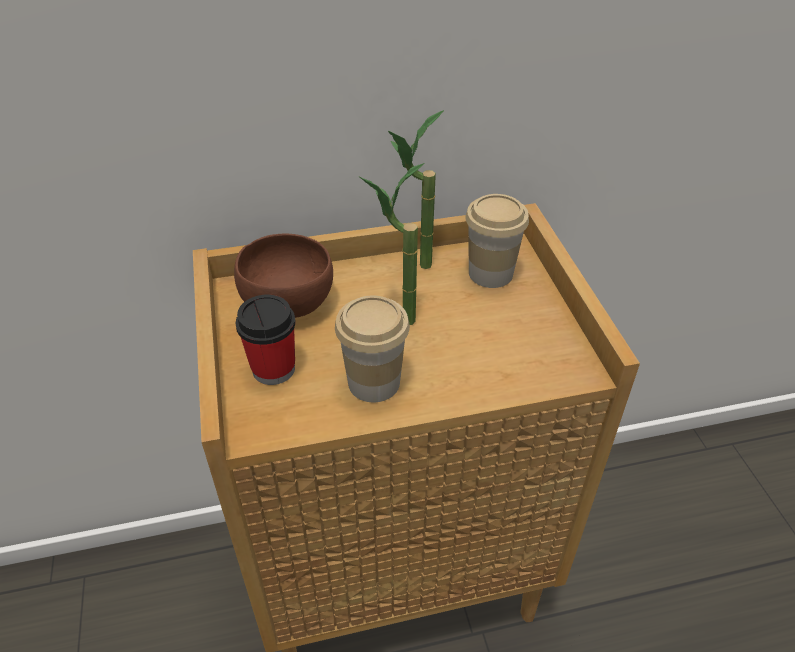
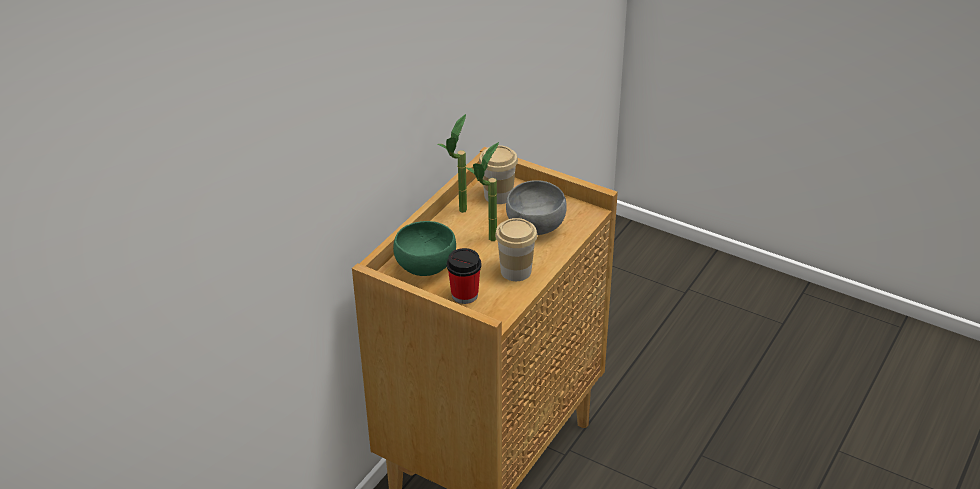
camera: 45 degrees left, 5 degrees down
brown bowl [234,234,333,318] -> green bowl [393,221,456,276]
none -> grey bowl [506,180,567,235]

